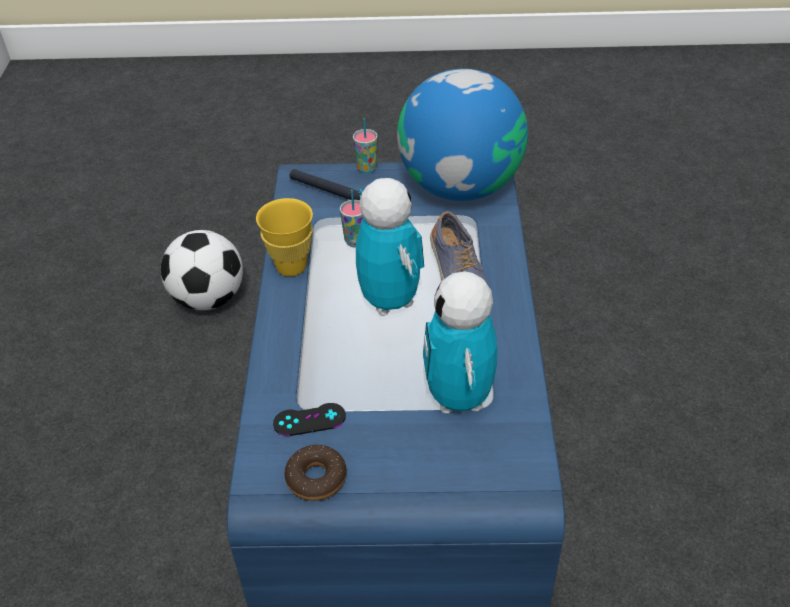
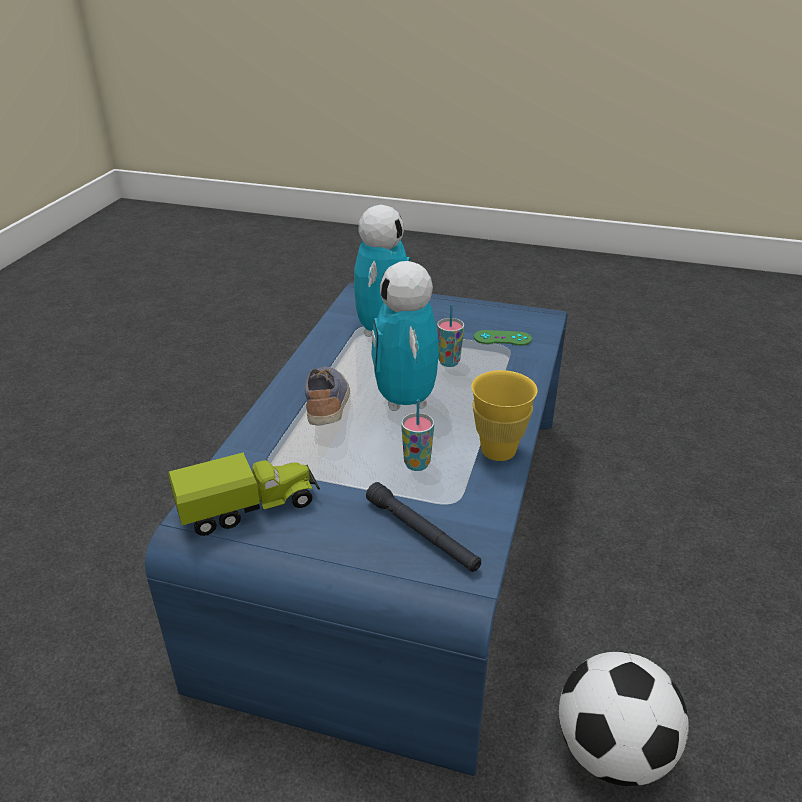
camera: 165 degrees left, 10 degrees down
black game controller [273,403,346,436] -> green game controller [474,330,532,346]
donut [284,445,347,501] -> none
cup [353,118,378,174] -> cup moved to [437,304,464,367]
globe [397,69,528,201] -> toy truck [168,452,320,536]

